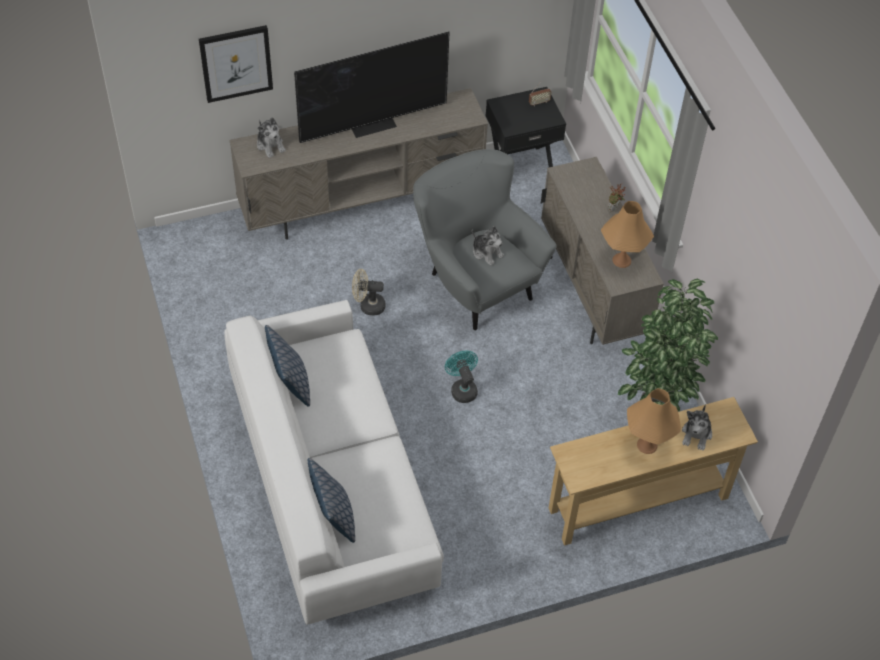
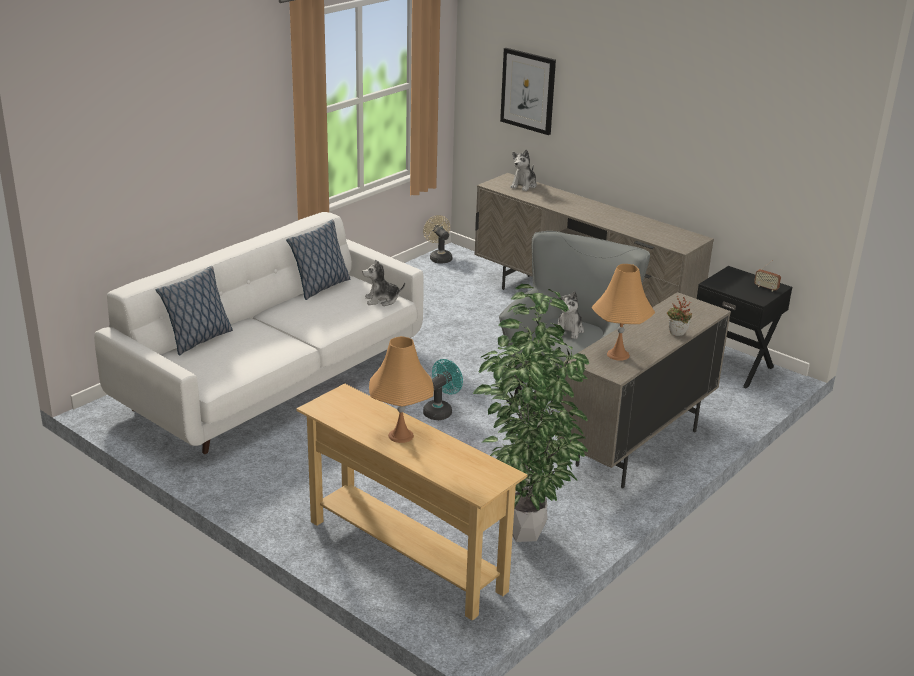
camera: 60 degrees right, 25 degrees down
television [294,31,449,143] -> none
beige fan [352,269,385,316] -> beige fan moved to [423,215,452,264]
plush toy [682,404,712,451] -> plush toy moved to [362,259,405,306]

